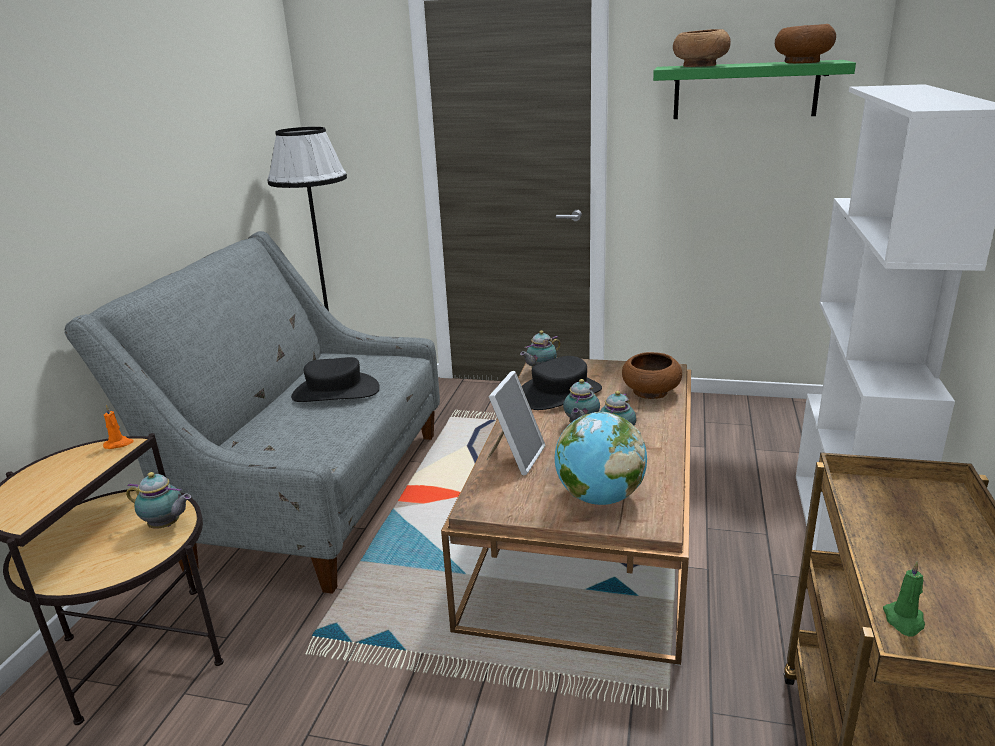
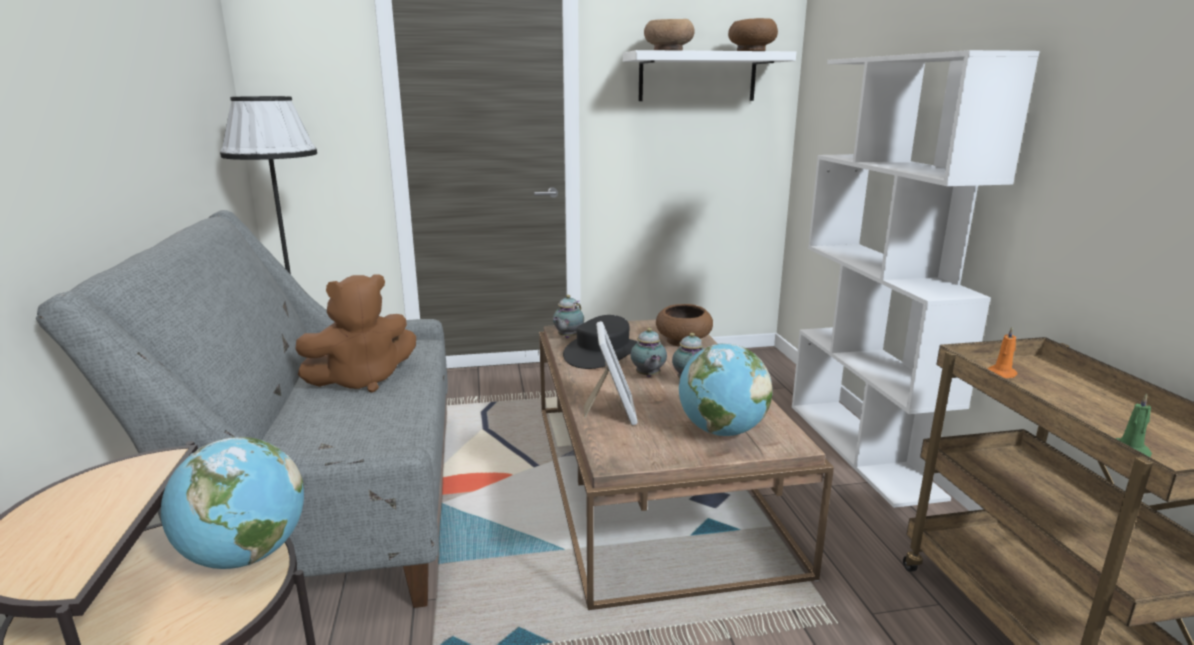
camera: 25 degrees left, 5 degrees down
orange candle [103,405,134,449] -> orange candle moved to [988,327,1017,378]
teapot [126,472,191,529] -> globe [161,437,304,569]
black hat [291,357,380,402] -> brown plush toy [295,274,416,393]
green shelf [653,60,856,119] -> white shelf [623,50,796,101]

